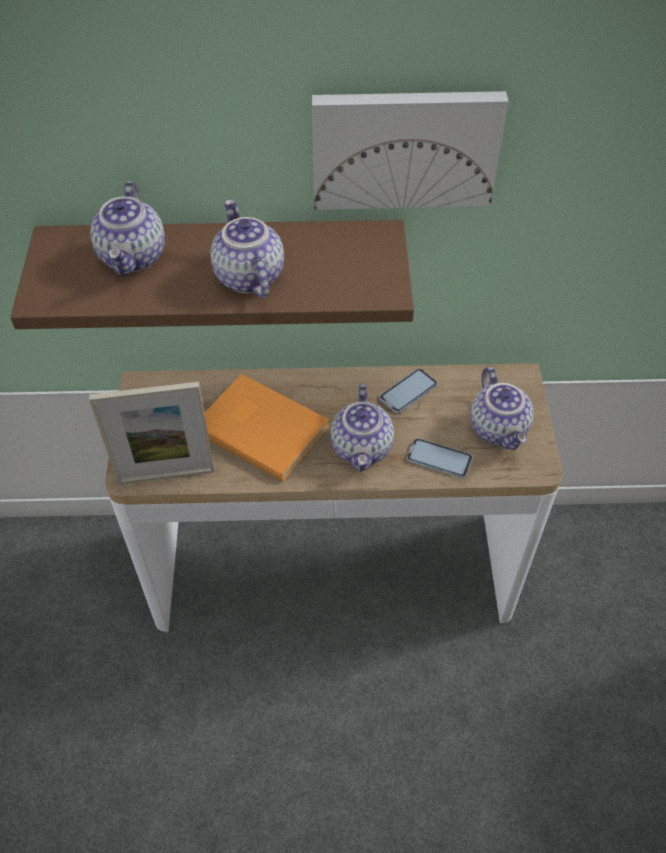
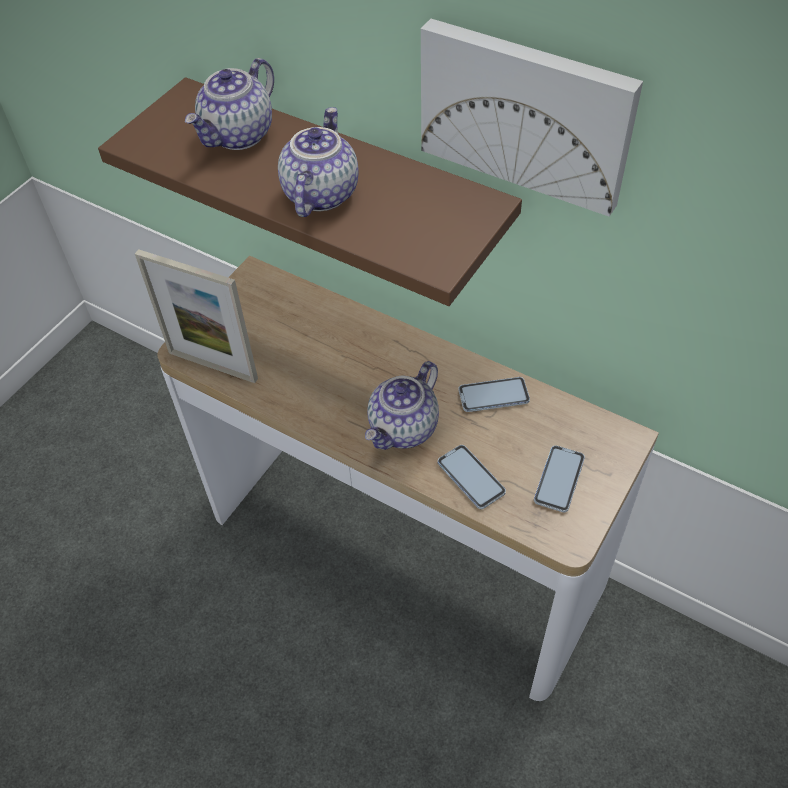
camera: 35 degrees right, 0 degrees up
orange book [204,374,329,481] -> none
teapot [470,367,534,450] -> phone [534,445,585,512]

